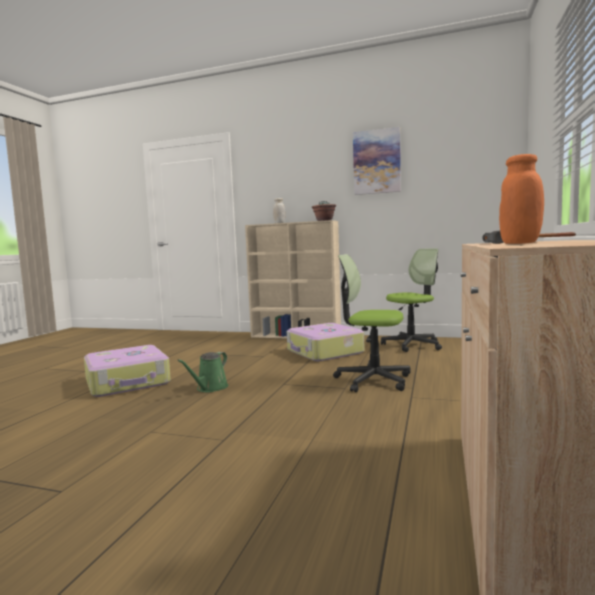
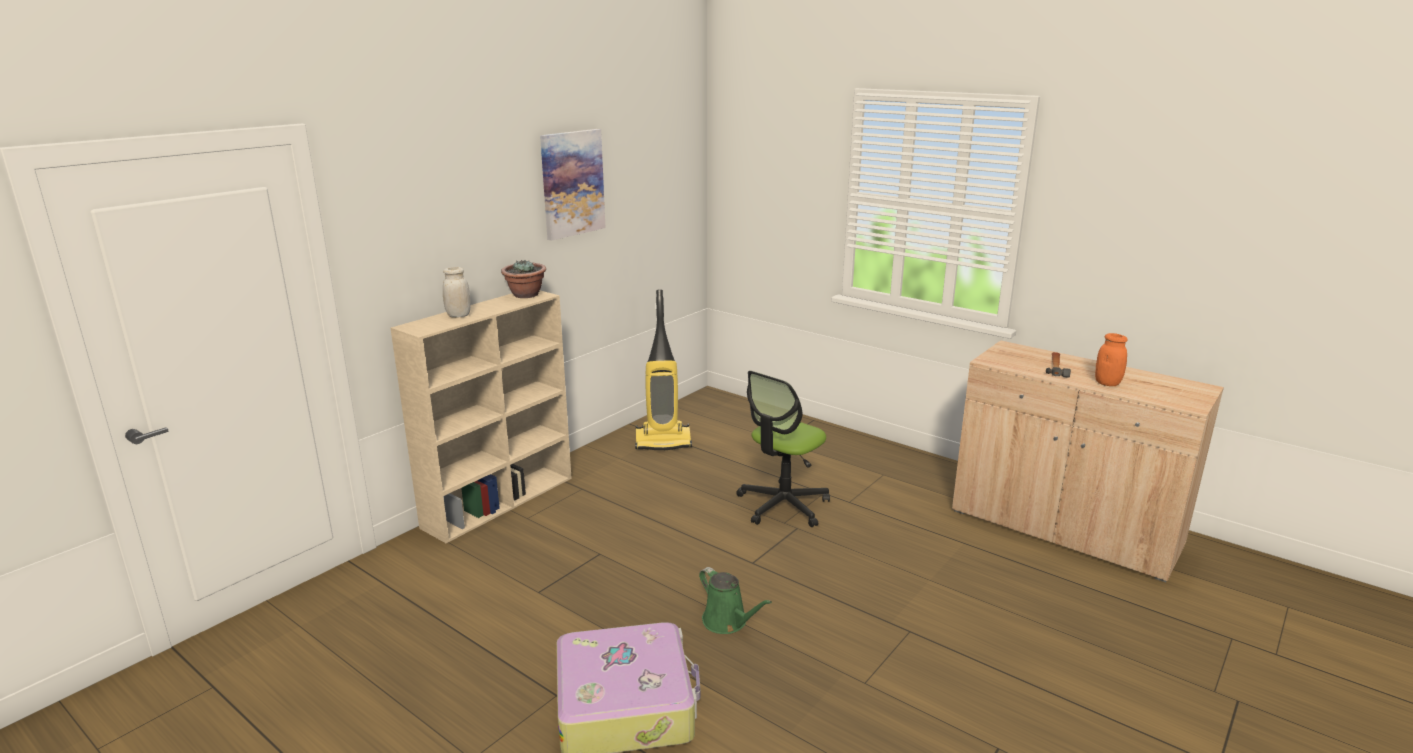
camera: 70 degrees left, 15 degrees up
suitcase [287,323,365,361] -> none
office chair [381,248,442,352] -> vacuum cleaner [635,290,692,451]

